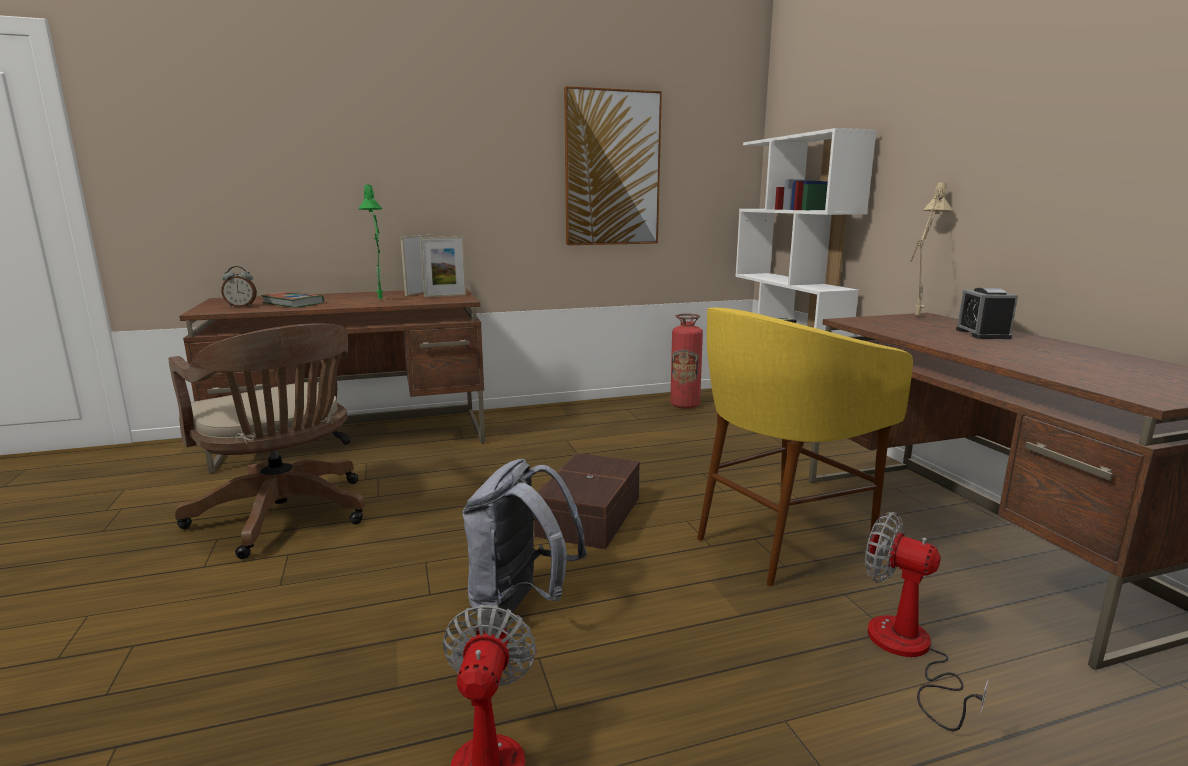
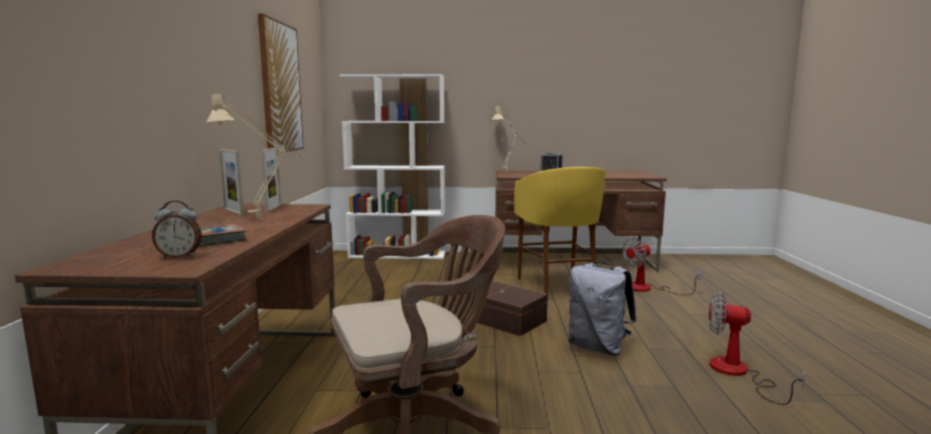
camera: 70 degrees left, 5 degrees down
alarm clock [221,266,257,307] -> alarm clock turned 75 degrees clockwise [152,201,202,258]
green table lamp [359,185,383,299] -> beige table lamp [206,92,309,219]
fire extinguisher [670,314,703,409] -> none

